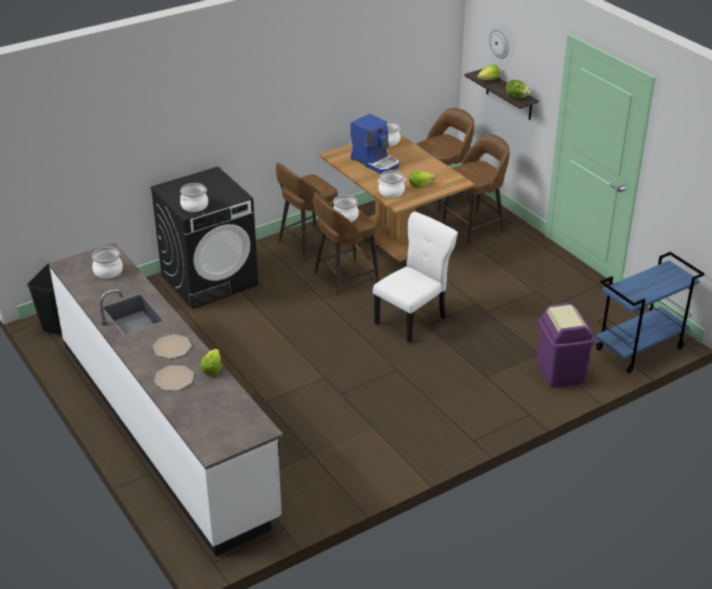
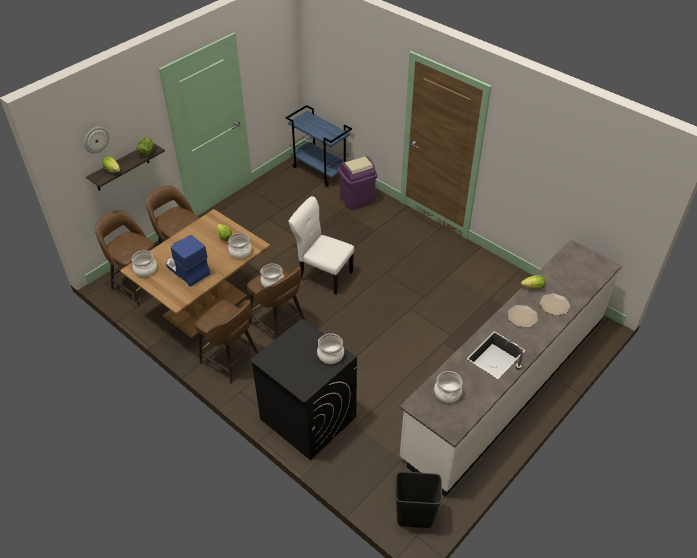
camera: 105 degrees left, 10 degrees up
coffee machine [350,114,399,174] -> coffee machine turned 75 degrees counterclockwise [166,235,210,287]

